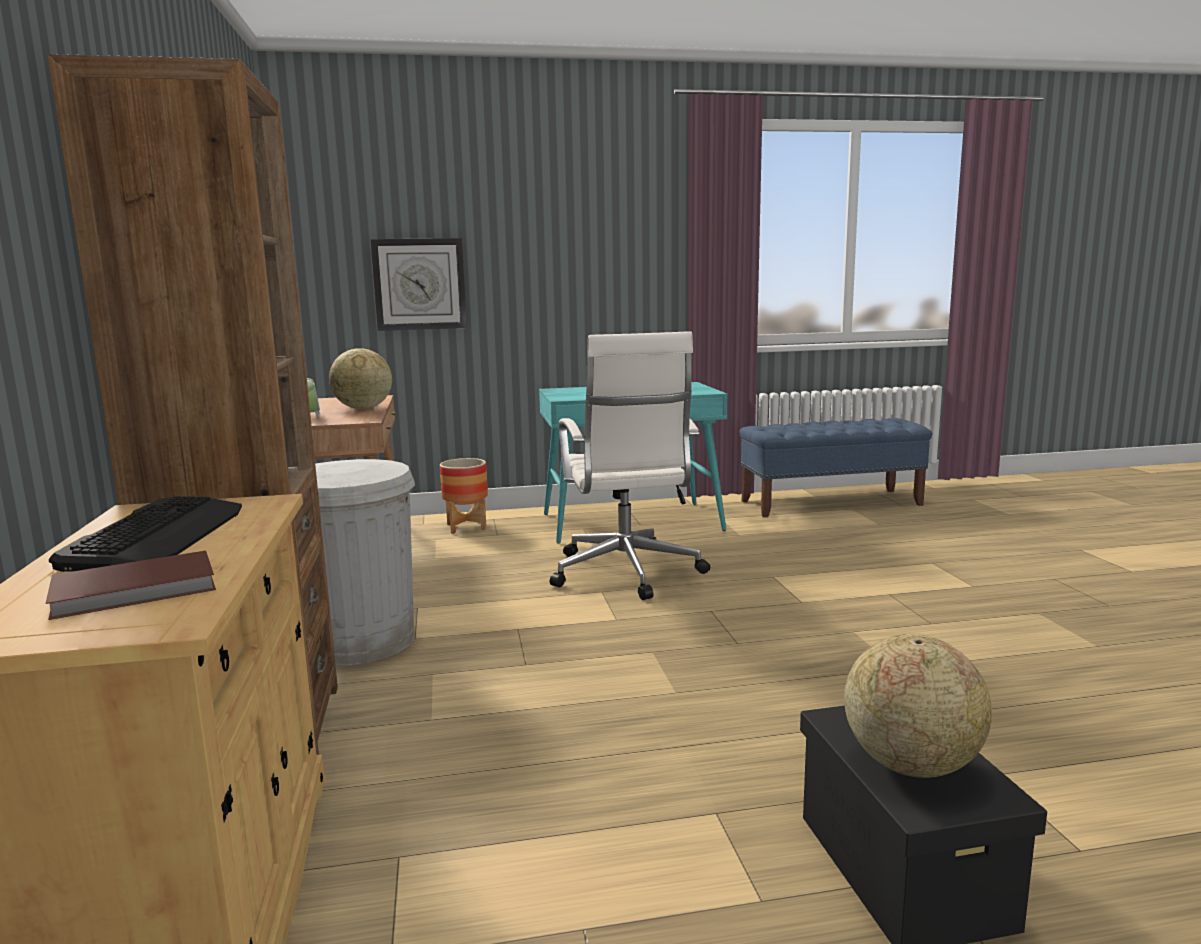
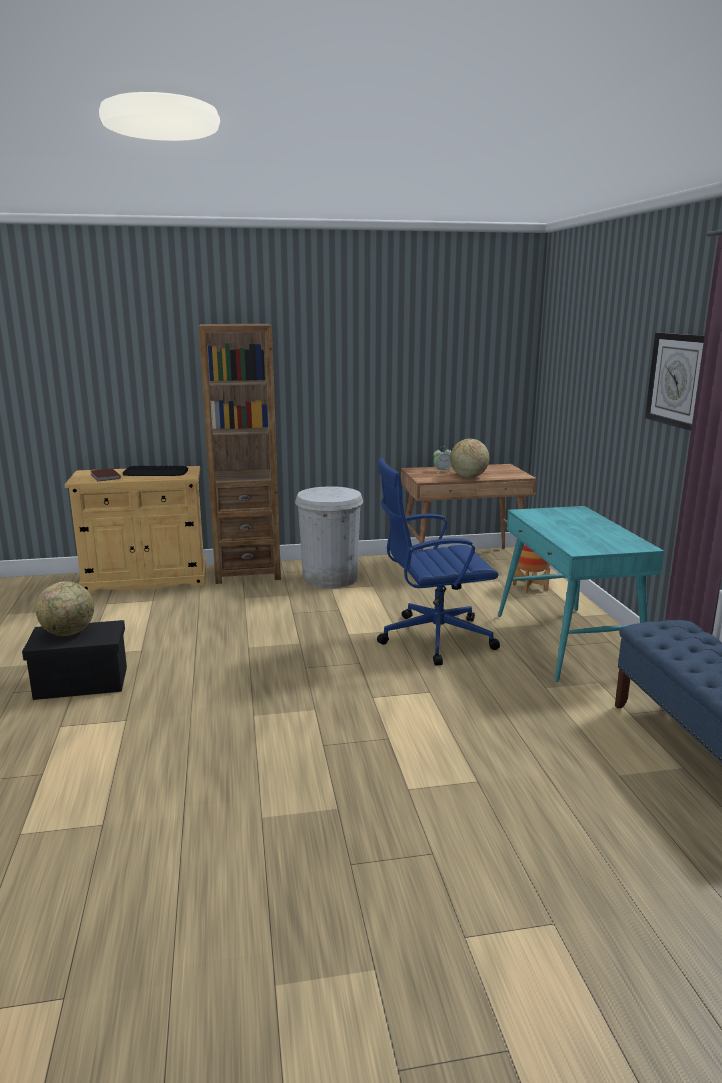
camera: 90 degrees right, 5 degrees up
wall clock [371,238,467,331] -> wall clock moved to [645,332,704,431]
white office chair [550,331,710,600] -> blue office chair [377,458,500,666]

